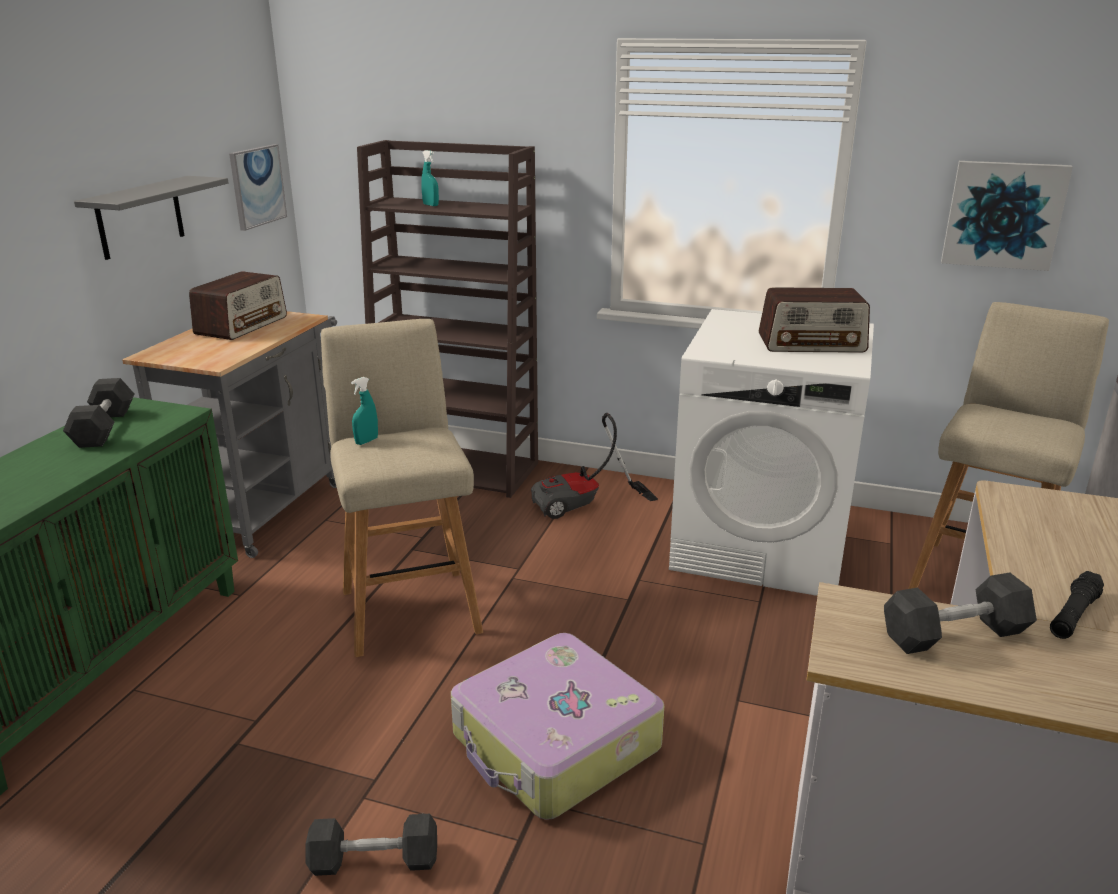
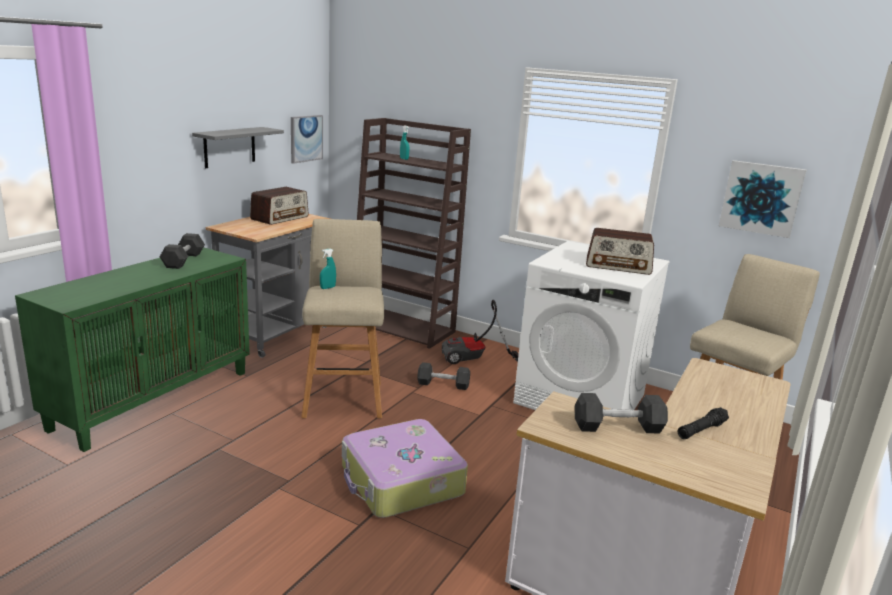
camera: 10 degrees right, 5 degrees down
black dumbbell [305,814,437,876] -> black dumbbell moved to [417,362,470,390]

